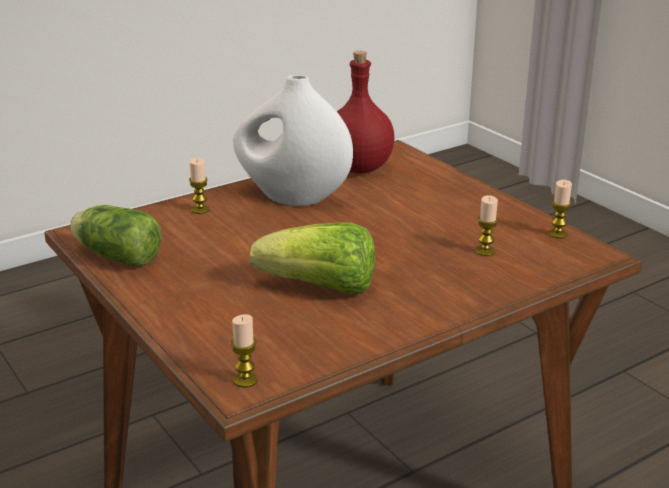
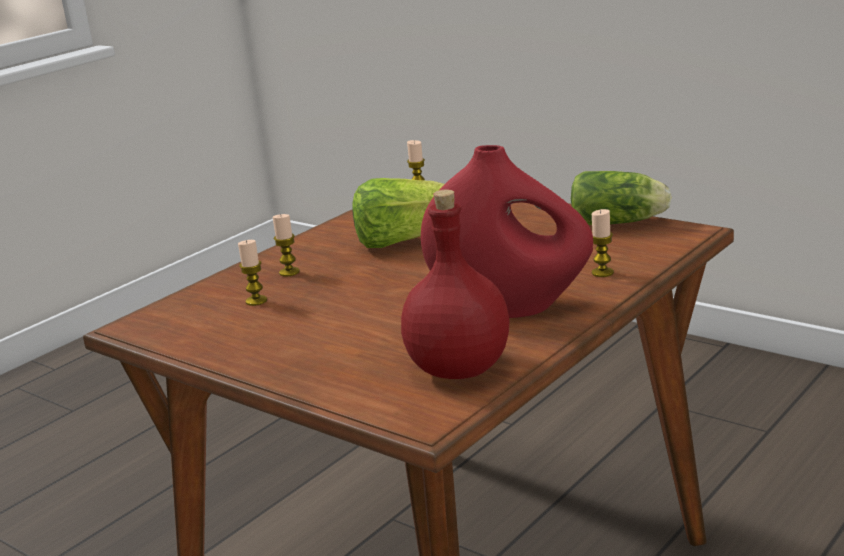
camera: 165 degrees right, 5 degrees down
white vase [233,75,353,206] -> red vase [421,145,593,318]
candle [548,180,572,239] -> candle moved to [273,214,300,277]

